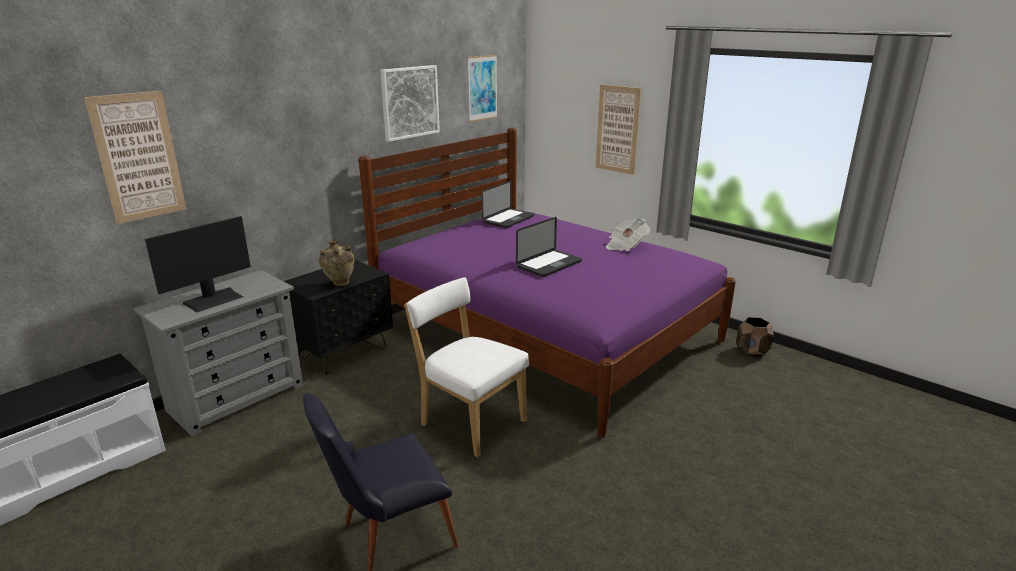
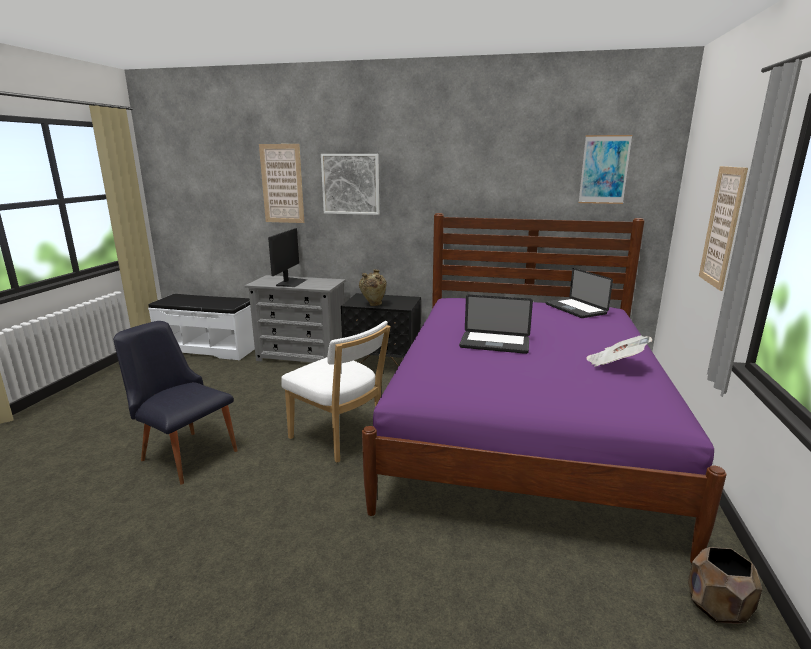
camera: 60 degrees right, 5 degrees down
monitor [145,216,251,313] -> monitor turned 90 degrees counterclockwise [268,228,307,287]
picture [380,65,440,142] -> picture moved to [321,154,379,215]
white chair [404,277,529,457] -> white chair turned 120 degrees clockwise [281,321,391,463]
laptop [482,181,535,228] -> laptop turned 60 degrees clockwise [546,268,613,318]

